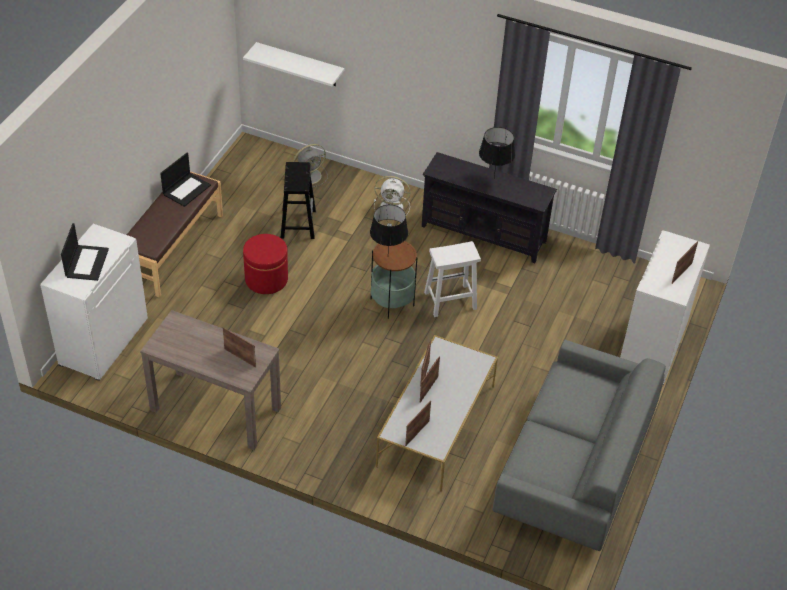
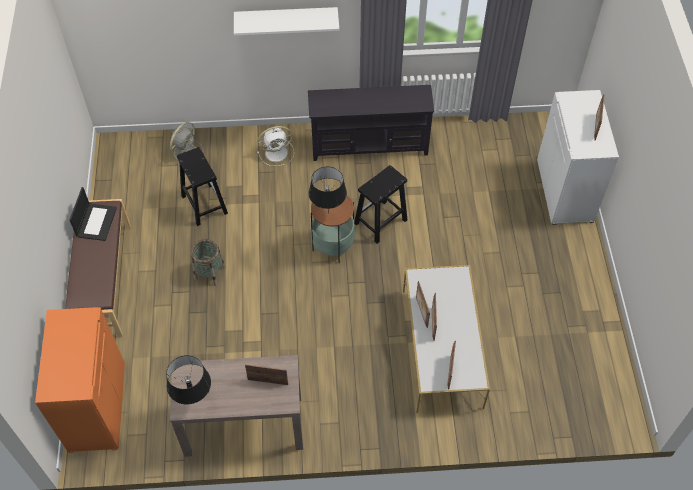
camera: 25 degrees left, 10 degrees up
white cabinet [40,224,148,381] -> orange cabinet [35,307,125,453]
laptop [61,223,109,281] -> none
white shelf [243,42,344,86] -> white shelf moved to [234,7,339,36]
red ottoman [243,234,288,294] -> basket [191,239,225,286]
white stool [424,241,481,317] -> black stool [354,165,407,244]
black table lamp [479,127,515,177] -> black table lamp moved to [166,355,211,404]
grey sofa [493,340,666,551] -> none

